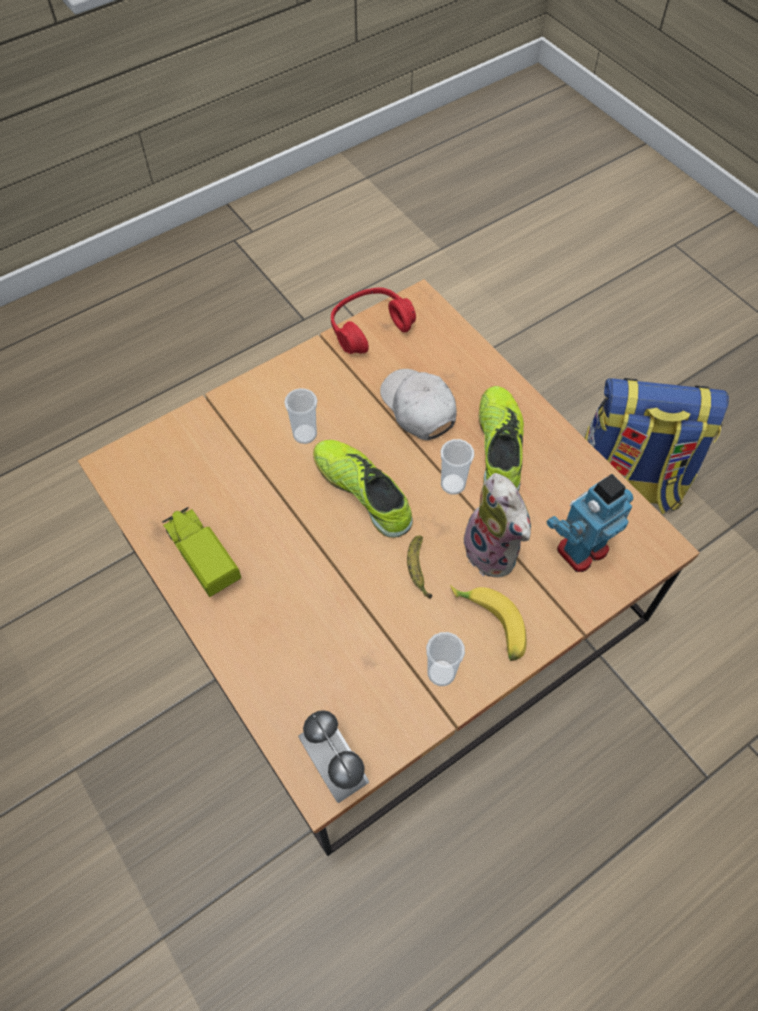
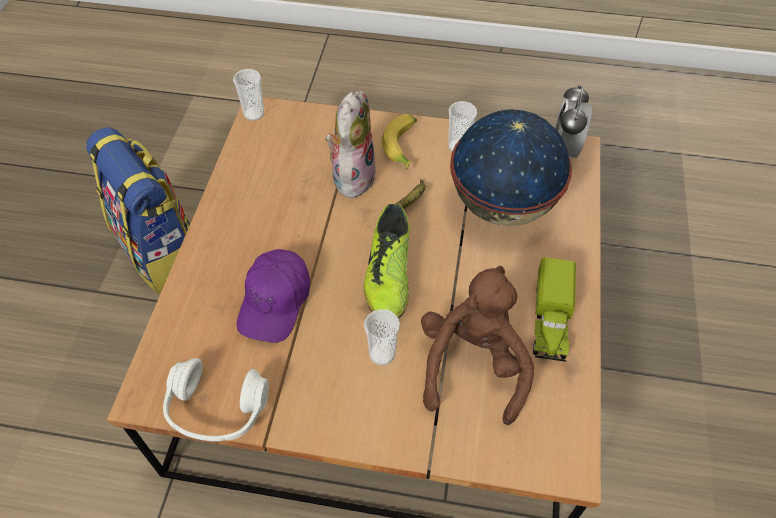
camera: 135 degrees left, 5 degrees down
red headphones [331,287,416,354] -> white headphones [163,358,269,442]
white cap [380,369,457,440] -> purple cap [237,249,310,343]
cup [440,439,474,495] -> cup moved to [233,69,264,121]
shoe [479,386,524,491] -> none
toy robot [547,474,634,572] -> none
none -> brown plush toy [421,266,534,425]
none -> globe [450,109,572,226]

